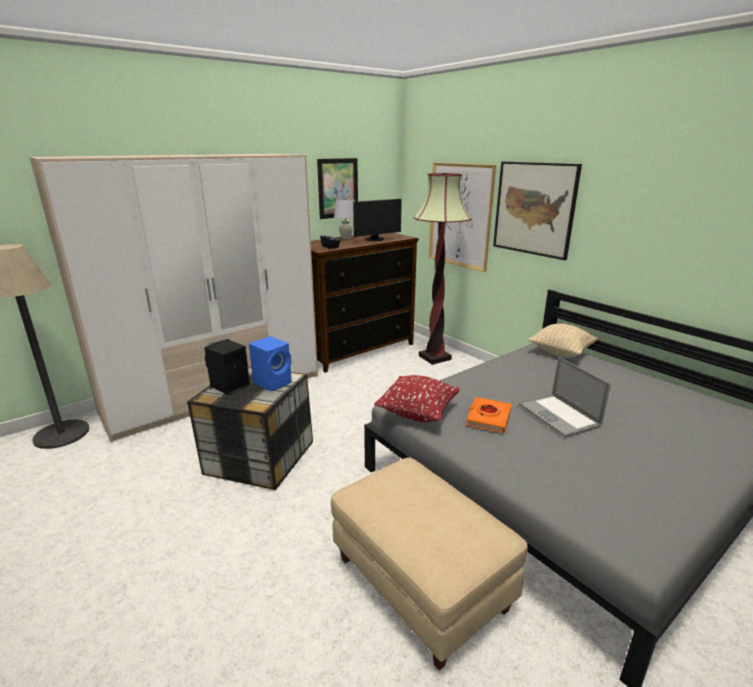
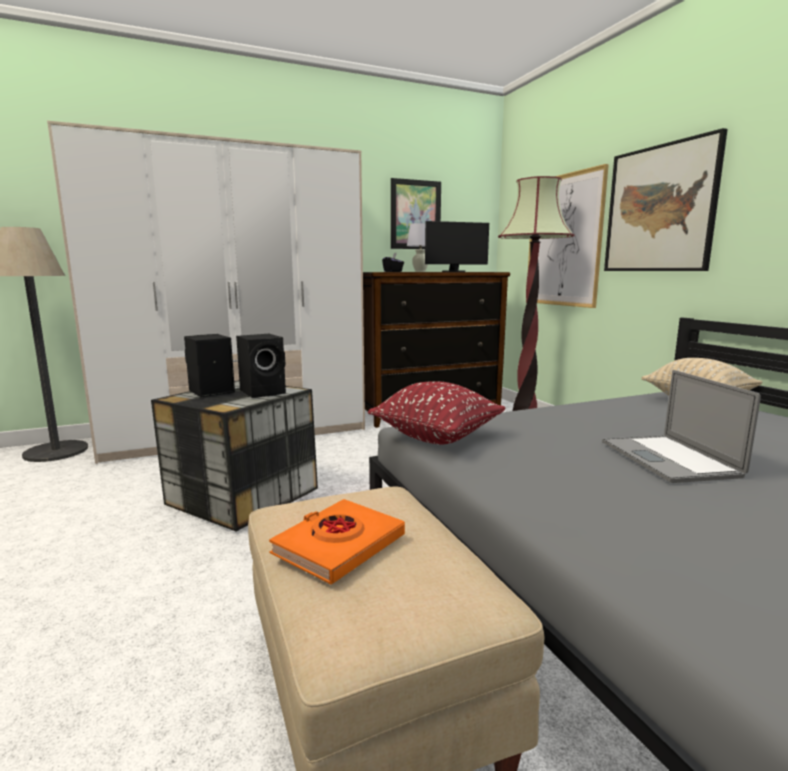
camera: 15 degrees right, 10 degrees down
blue speaker [249,336,292,392] -> black speaker [236,334,286,398]
orange book [466,397,512,433] -> orange book moved to [269,499,405,584]

